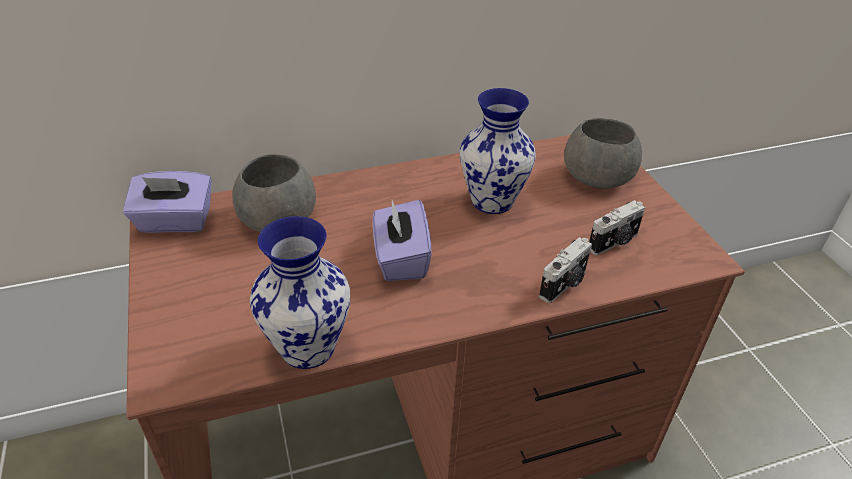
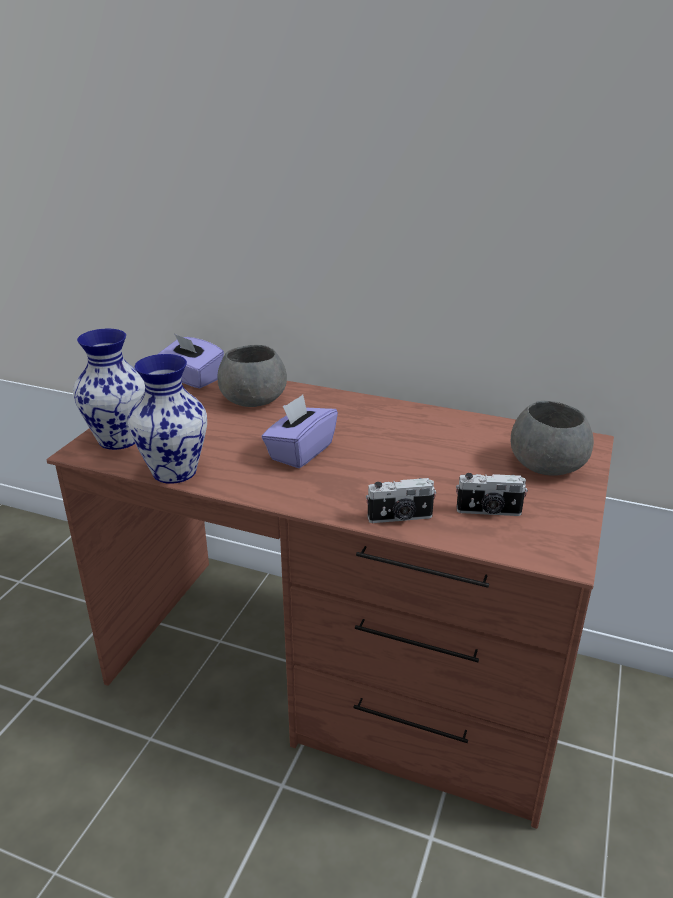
camera: 40 degrees right, 10 degrees down
vase [460,88,536,214] -> vase moved to [73,329,145,450]

